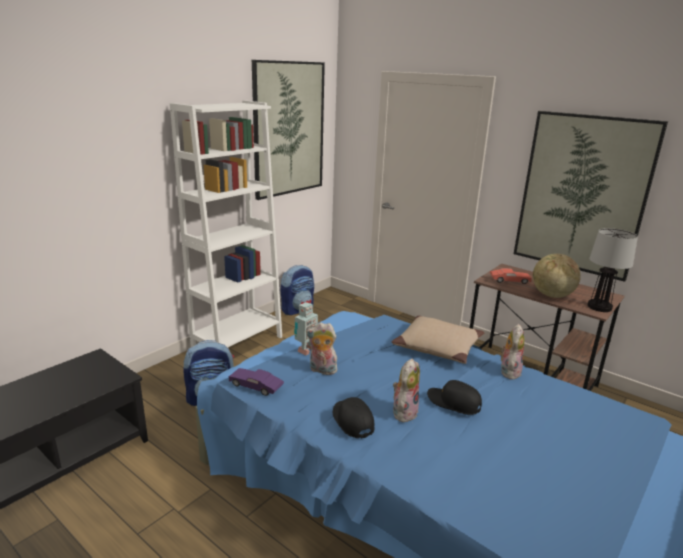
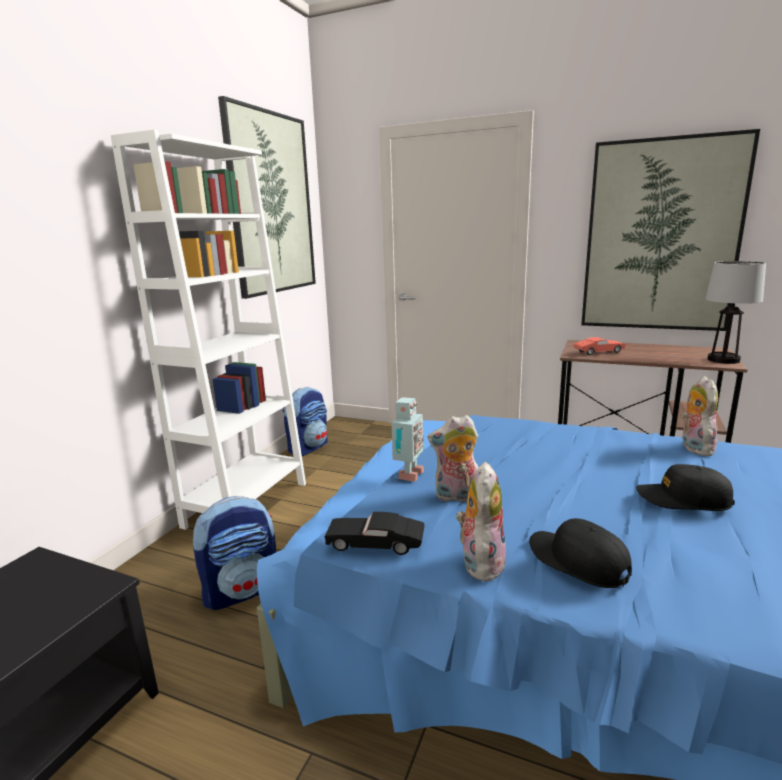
camera: 15 degrees left, 5 degrees down
purple toy car [229,368,284,396] -> black toy car [325,512,425,555]
beige pillow [392,316,484,364] -> none
plush toy [393,358,420,422] -> plush toy moved to [456,461,506,582]
globe [533,254,581,298] -> none

